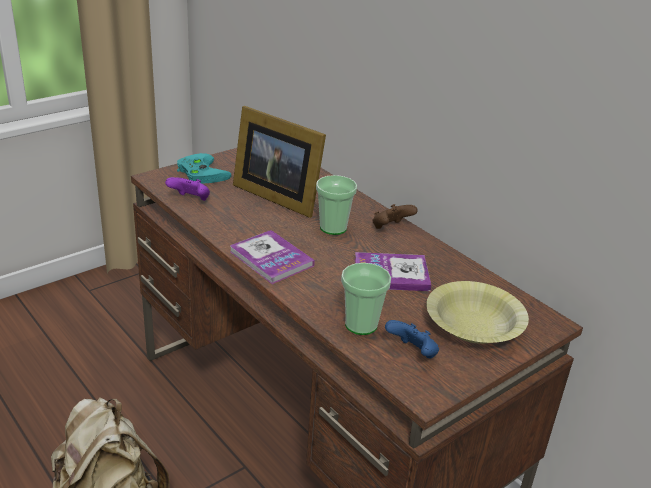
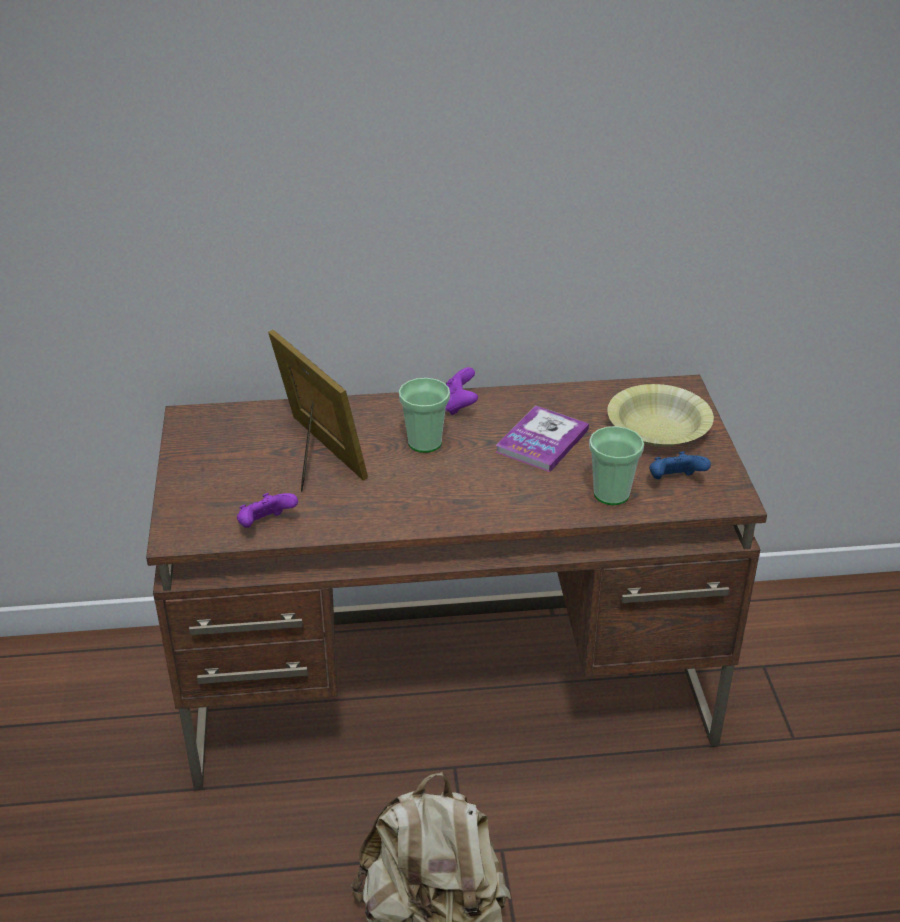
camera: 55 degrees left, 5 degrees up
turquoise game controller [177,153,231,184] -> none
book [230,230,315,284] -> none
picture frame [233,106,326,218] -> picture frame turned 105 degrees counterclockwise [268,330,368,492]
brown game controller [372,204,418,229] -> purple game controller [445,367,478,415]

